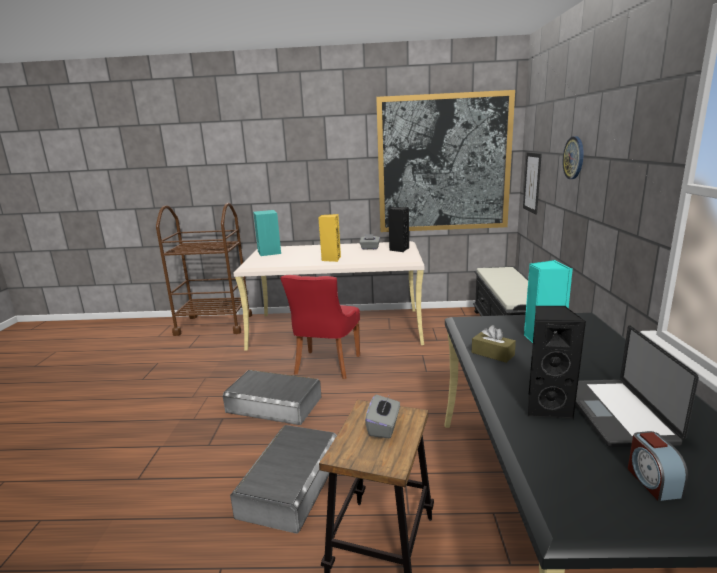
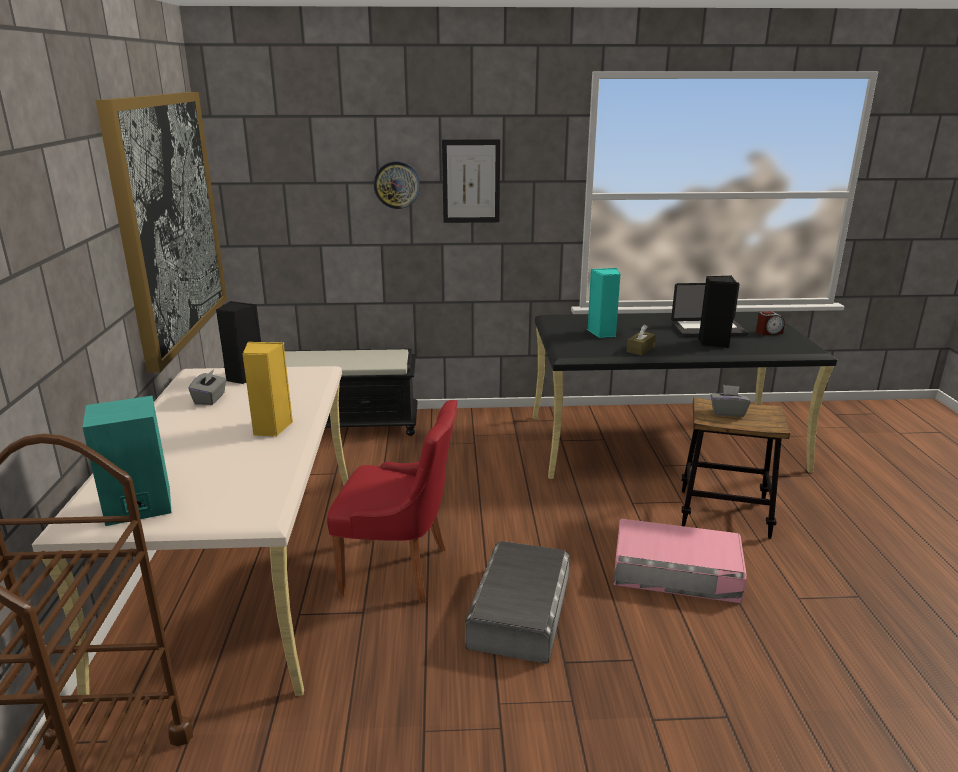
camera: 95 degrees left, 5 degrees up
grey storage box [230,425,337,534] -> pink storage box [613,519,746,603]
picture [523,152,542,214] -> picture moved to [442,139,500,223]

